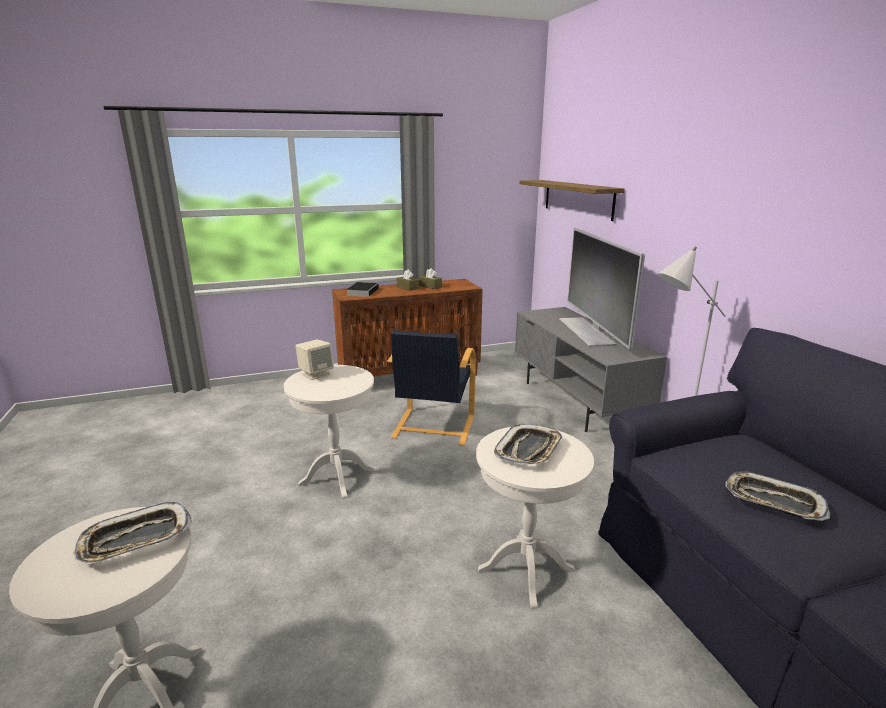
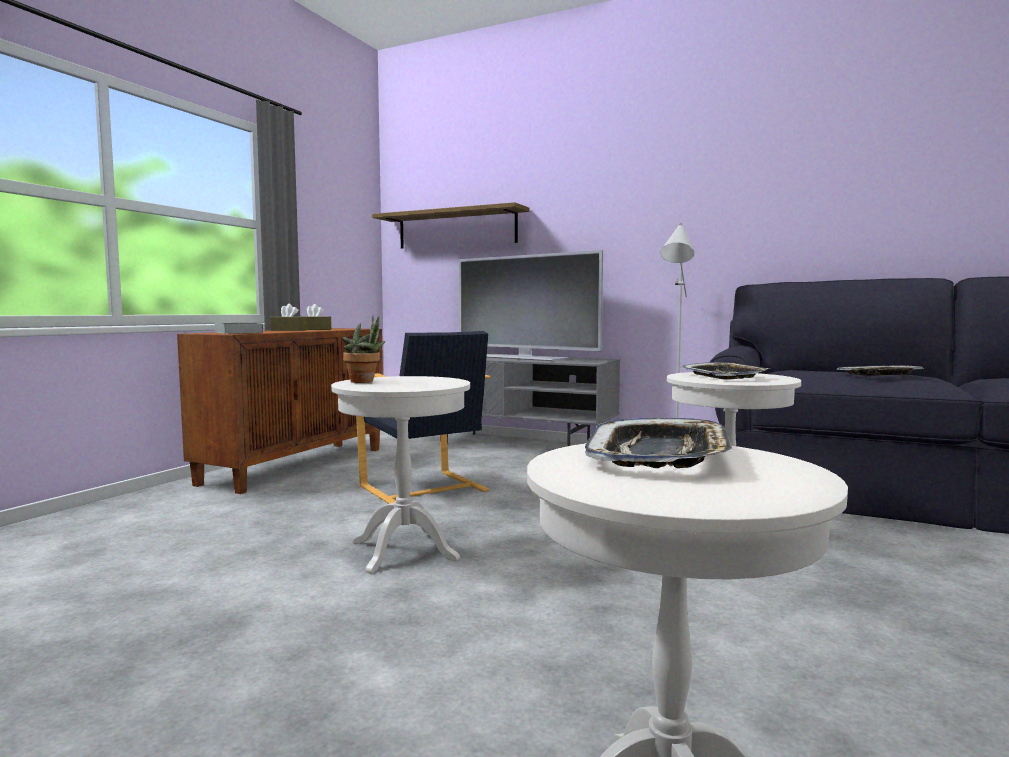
camera: 45 degrees left, 15 degrees down
beige speaker [296,339,334,380] -> potted plant [342,316,386,383]

